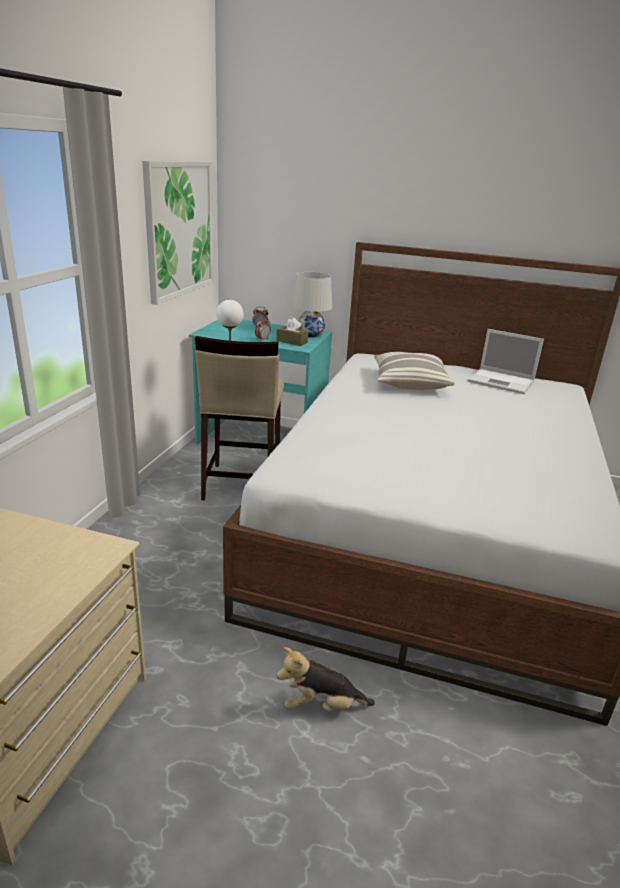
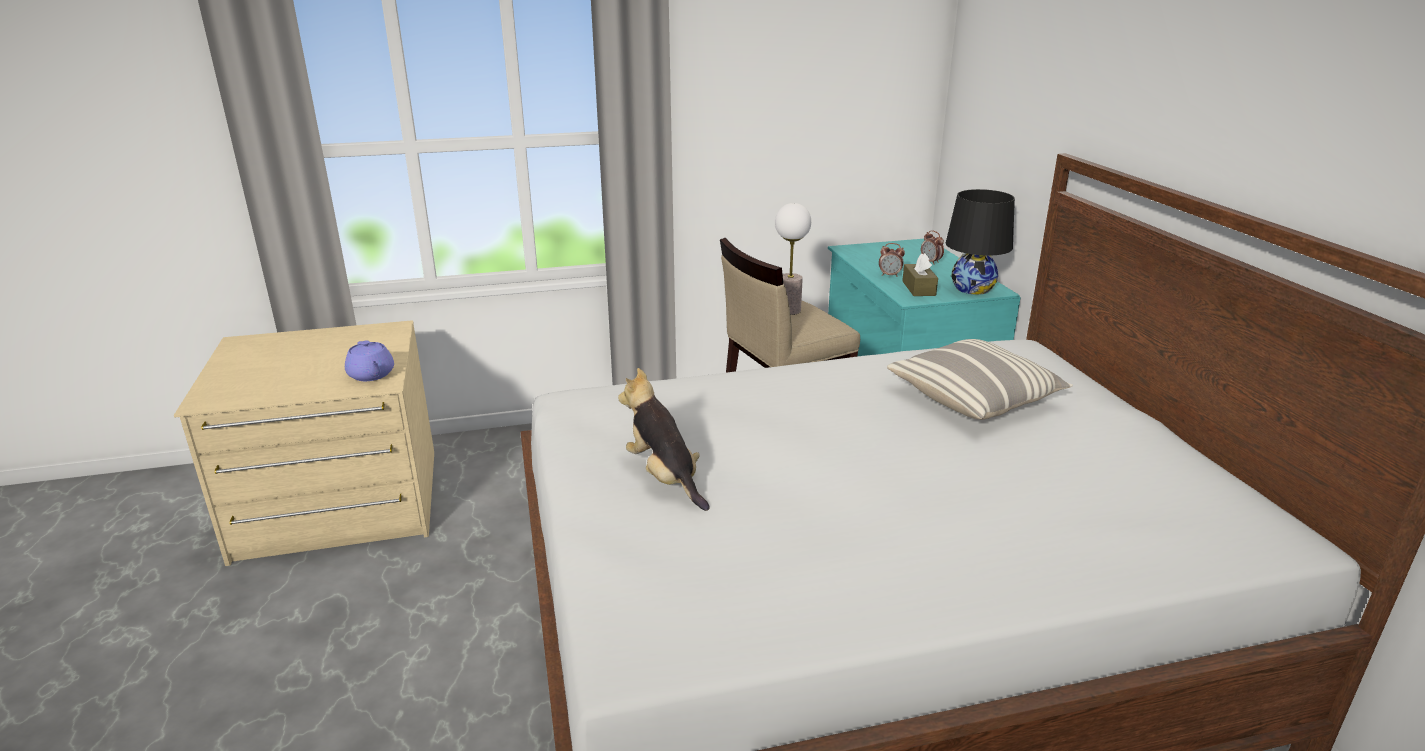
camera: 60 degrees right, 0 degrees up
picture [142,161,214,305] -> none
plush toy [277,647,375,711] -> plush toy moved to [618,368,710,511]
white table lamp [292,272,332,338] -> black table lamp [946,189,1015,295]
laptop [468,329,544,394] -> none
none -> purple teapot [345,340,394,381]

